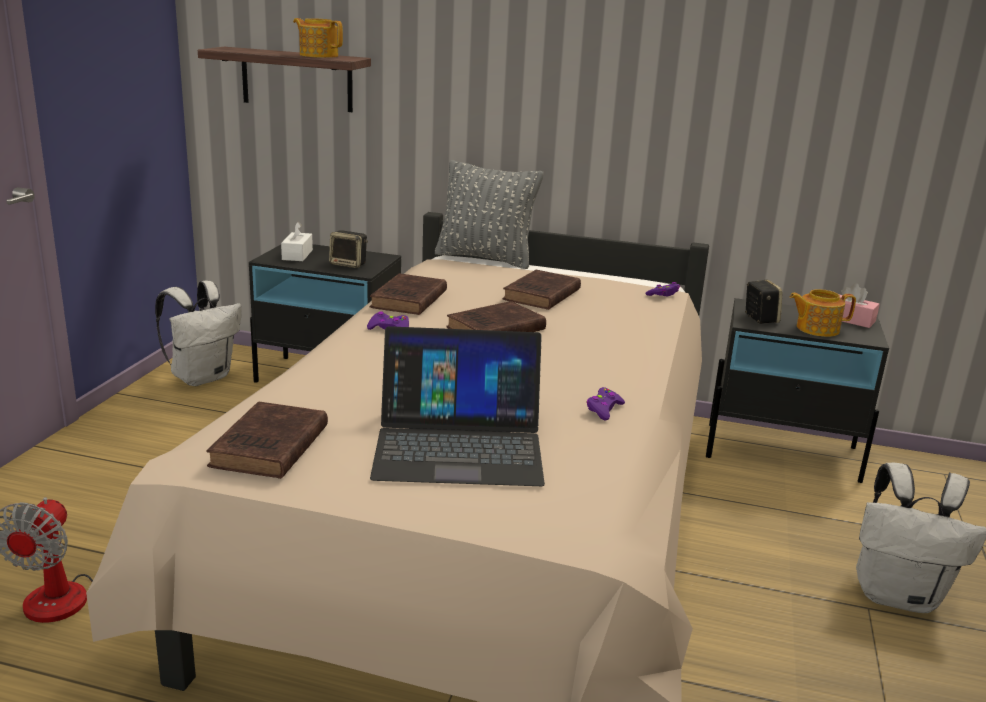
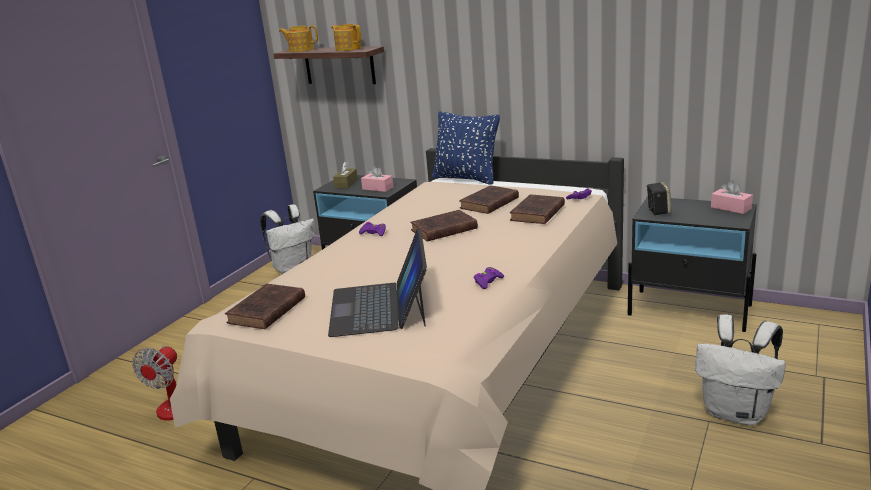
camera: 15 degrees right, 0 degrees up
white tissue box [281,222,313,261] -> brown tissue box [333,161,358,188]
speaker [329,230,368,268] -> pink tissue box [361,166,393,192]
brown book [370,273,447,315] -> brown book moved to [510,194,565,224]
laptop [370,326,545,486] -> laptop turned 75 degrees clockwise [328,228,427,337]
grey pillow [435,160,543,269] -> blue pillow [432,112,500,185]
teapot [789,289,856,337] -> teapot moved to [279,26,318,52]

